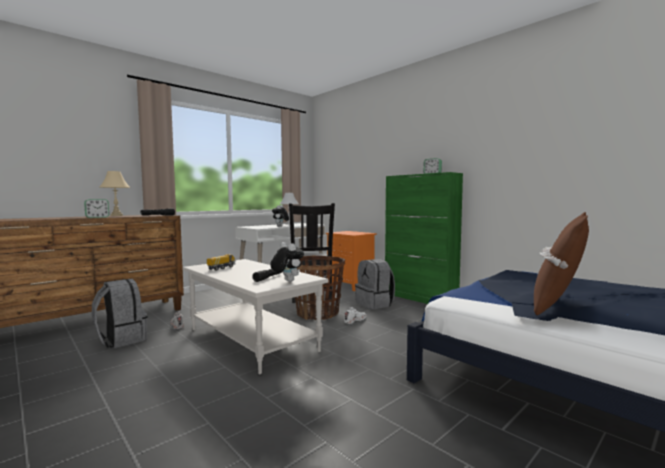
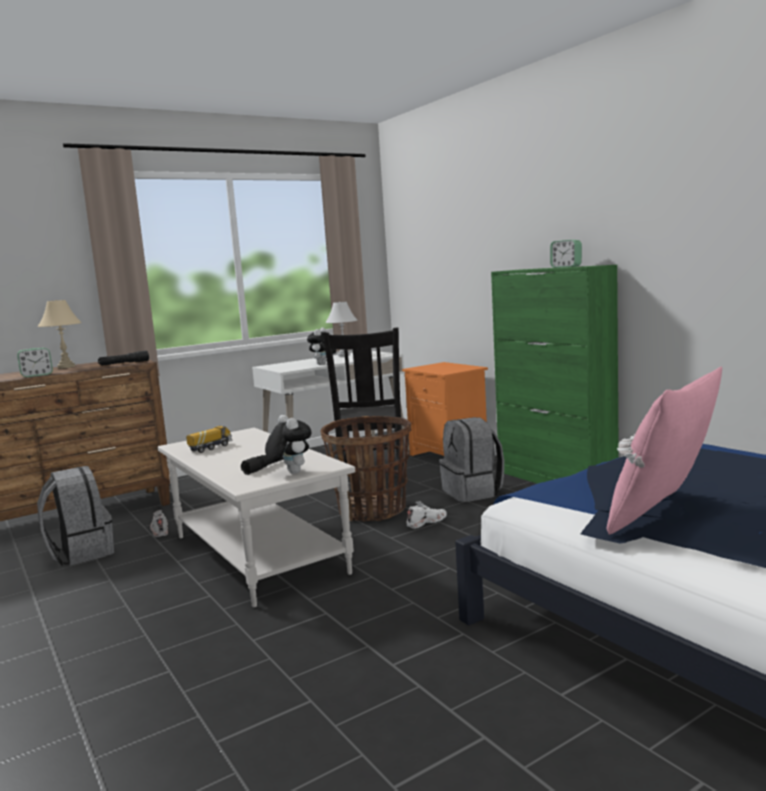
camera: 10 degrees right, 5 degrees up
brown pillow [534,212,589,315] -> pink pillow [607,366,722,535]

